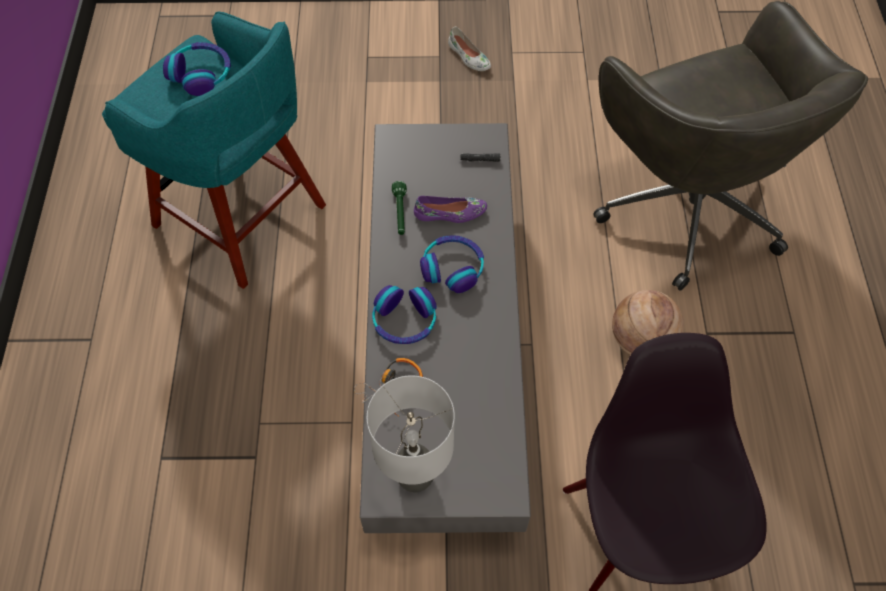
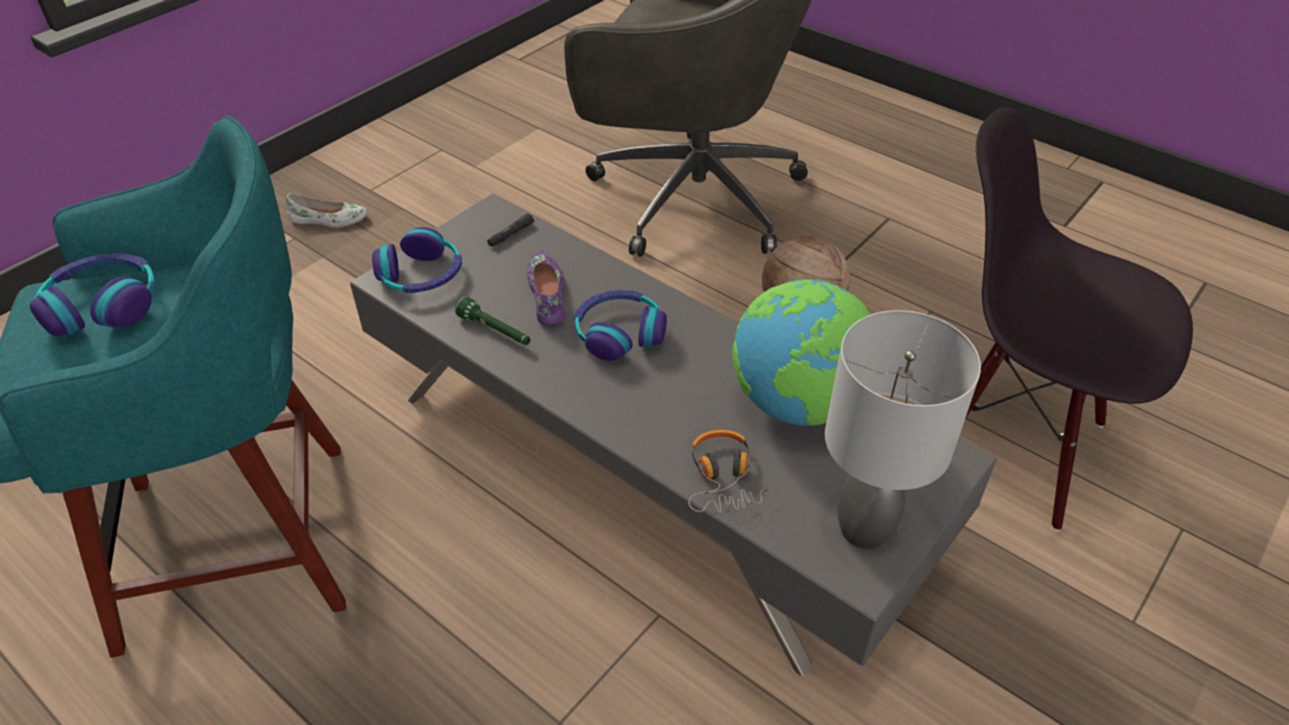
camera: 50 degrees left, 15 degrees down
headphones [372,285,437,344] -> headphones moved to [372,227,462,293]
purple shoe [414,196,487,223] -> purple shoe turned 45 degrees counterclockwise [527,251,565,325]
none -> globe [733,280,871,426]

